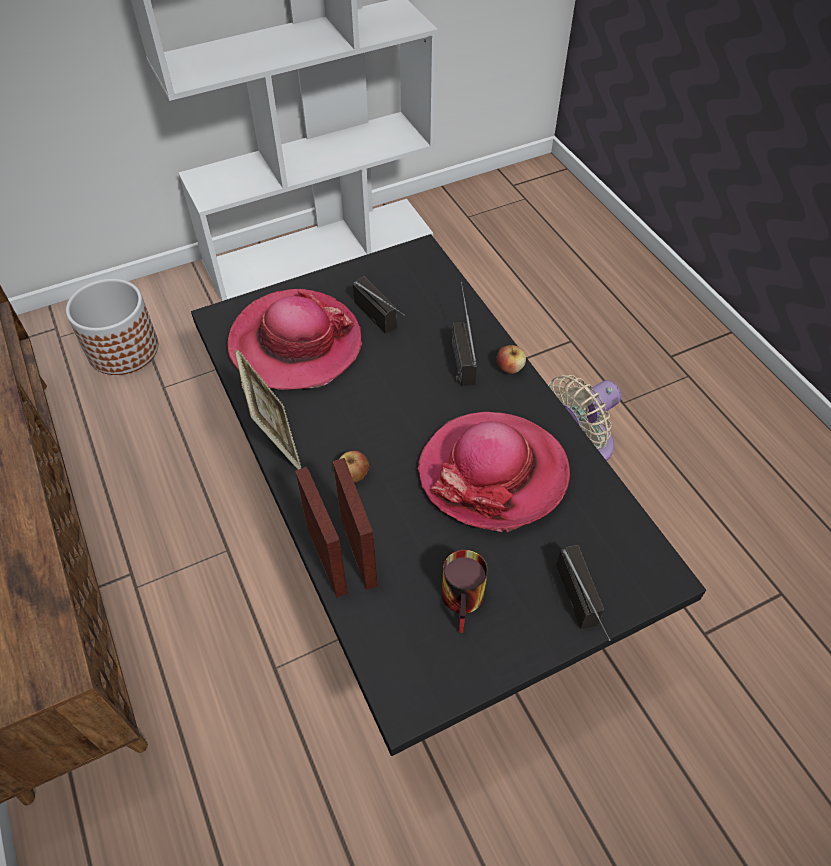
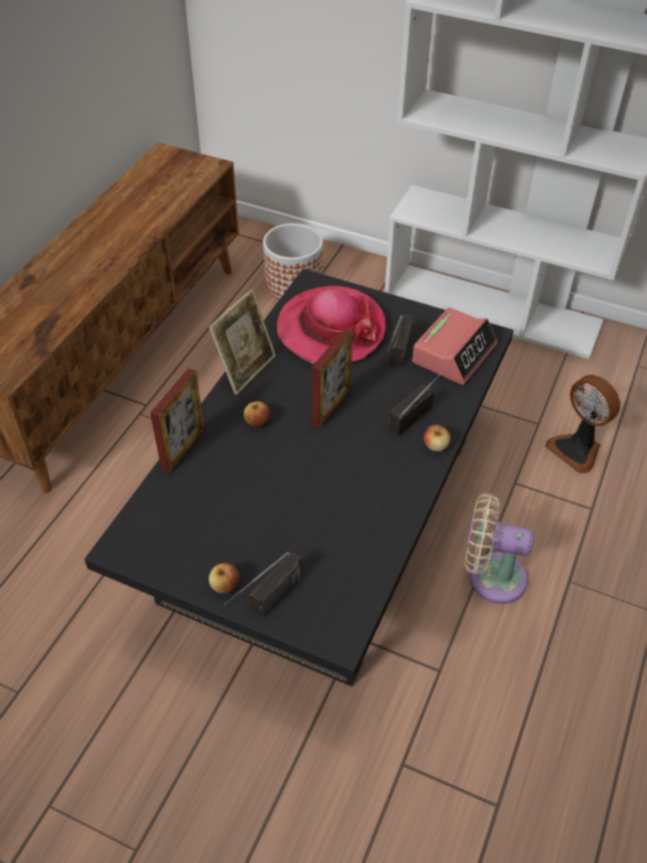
camera: 50 degrees right, 5 degrees down
picture frame [333,458,377,590] -> picture frame moved to [312,328,353,428]
hat [417,412,570,532] -> none
mug [442,550,488,633] -> none
none -> apple [209,563,239,594]
none -> alarm clock [412,307,497,385]
none -> fan [545,375,620,473]

